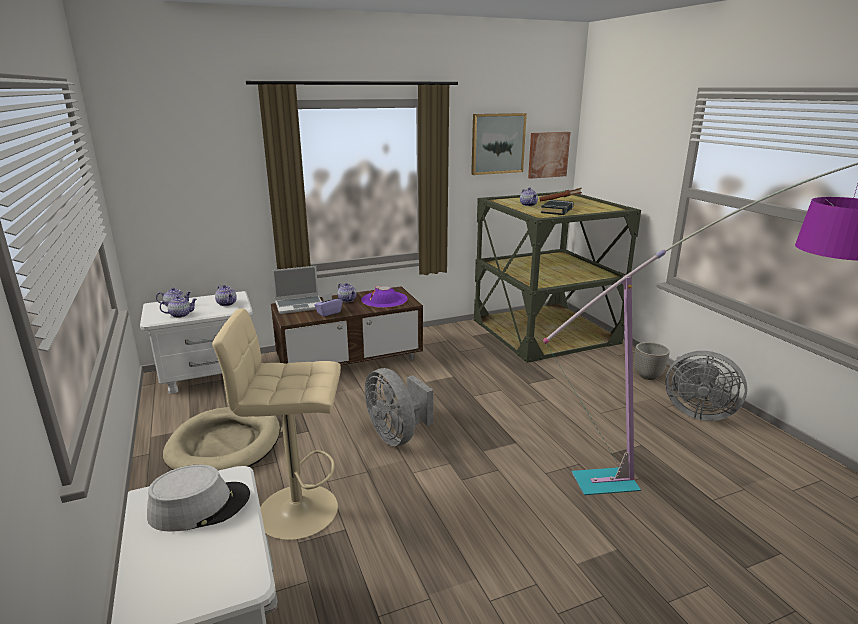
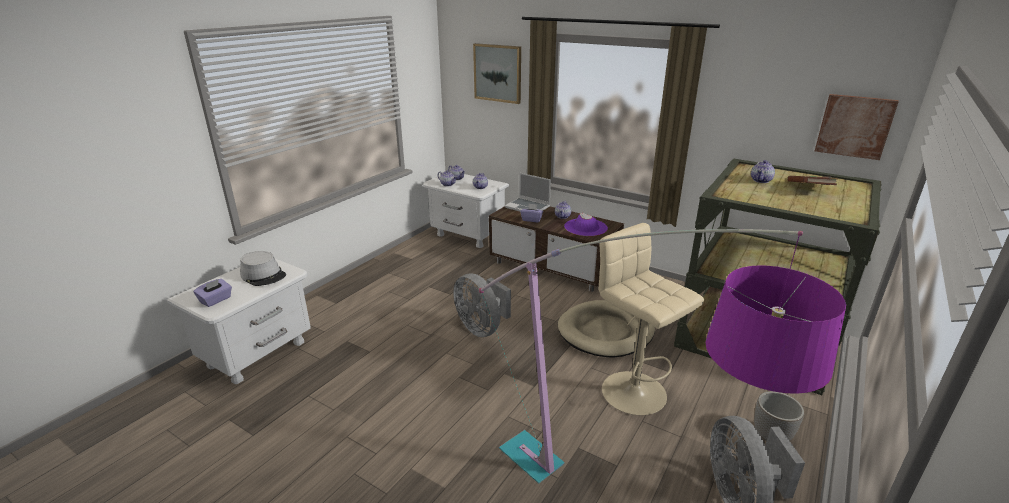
camera: 55 degrees right, 5 degrees up
beige dog bed [163,407,280,471] -> beige dog bed moved to [558,300,655,358]
beige stool [212,308,341,540] -> beige stool moved to [599,223,704,415]
grey fan [365,368,433,446] -> grey fan turned 60 degrees counterclockwise [453,273,511,337]
picture [471,113,527,175] -> picture moved to [473,43,521,104]
black book [541,200,574,215] -> none
none -> purple tissue box [193,279,232,307]

